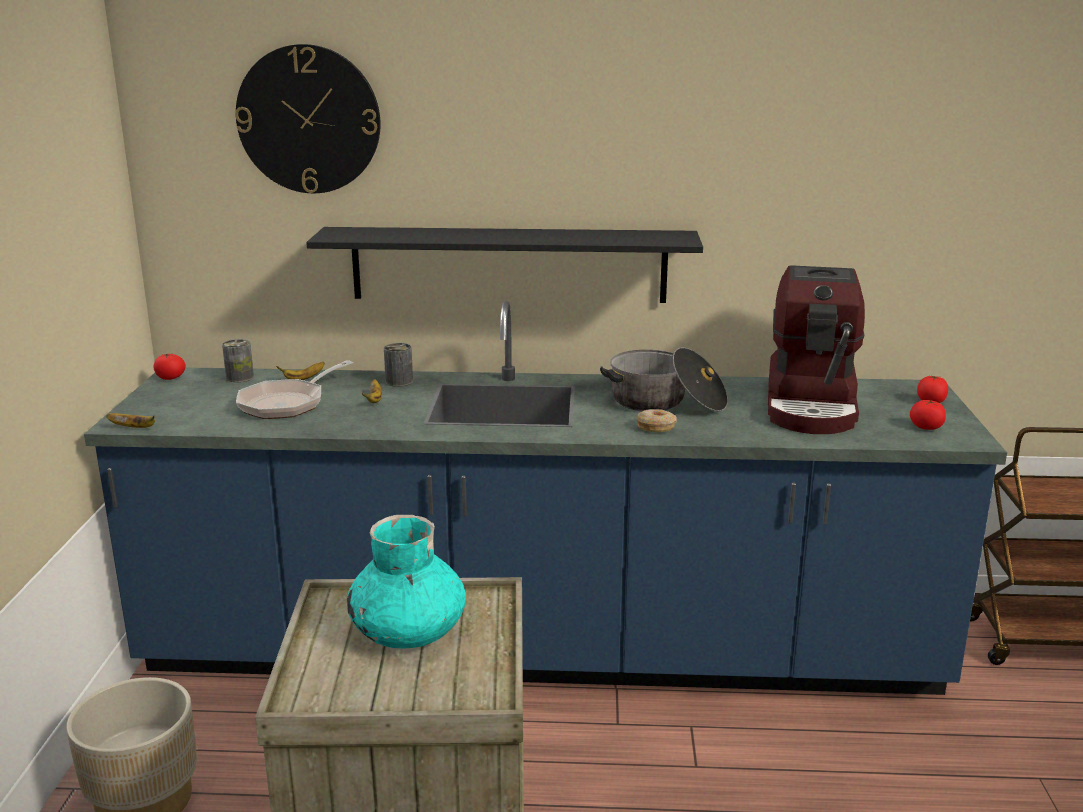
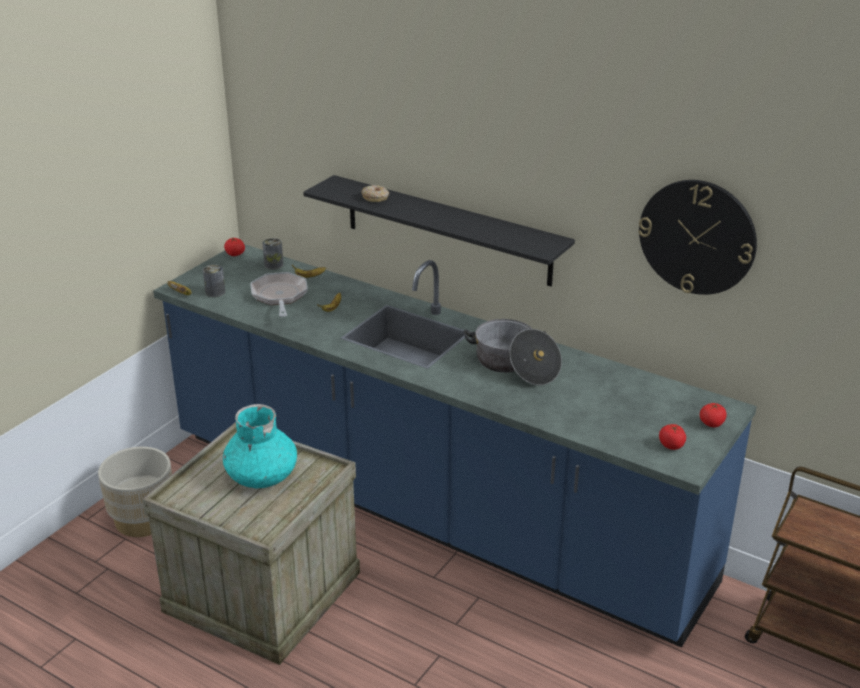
camera: 30 degrees right, 10 degrees up
wall clock [235,44,380,193] -> wall clock moved to [638,180,757,295]
frying pan [236,360,353,419] -> frying pan turned 105 degrees clockwise [251,272,308,317]
can [384,343,413,387] -> can moved to [203,265,225,297]
donut [636,409,677,432] -> donut moved to [361,185,389,202]
coffee machine [768,265,865,434] -> none

